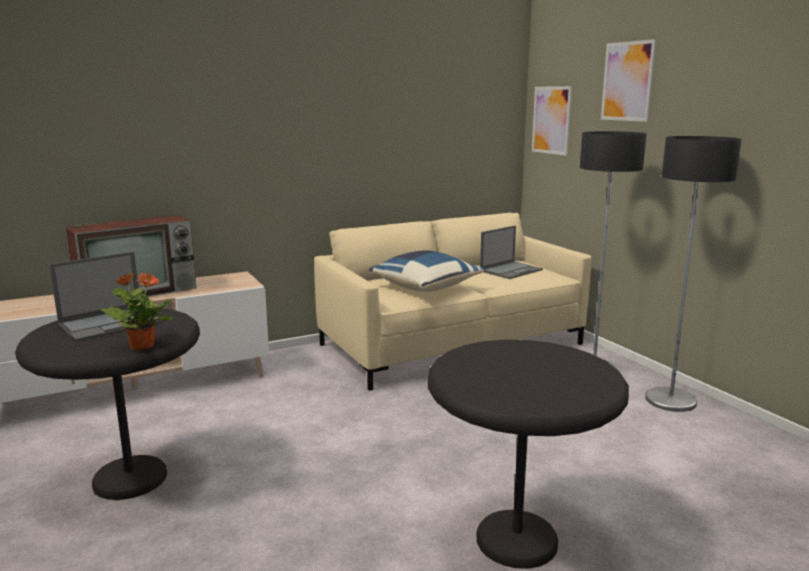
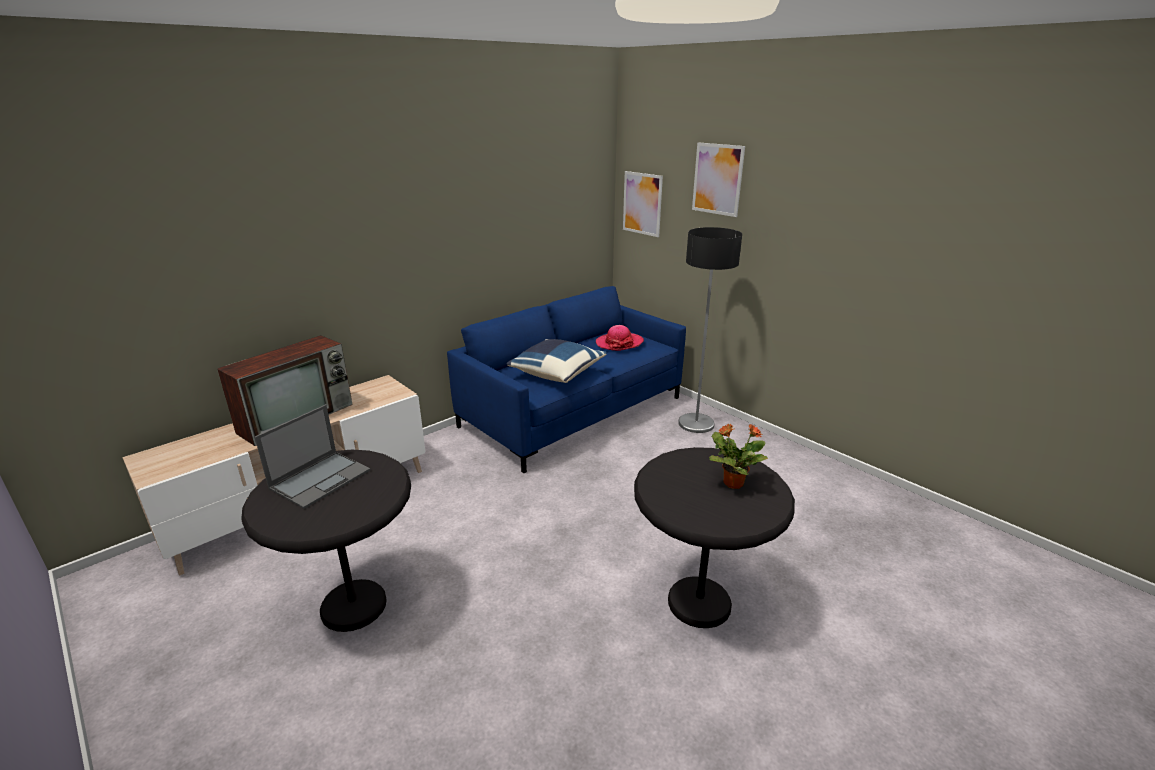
camera: 15 degrees left, 10 degrees up
potted plant [100,272,173,350] -> potted plant moved to [709,424,768,489]
beige sofa [314,213,592,391] -> blue sofa [447,286,686,473]
laptop [480,225,543,279] -> hat [596,325,644,351]
floor lamp [645,136,742,412] -> none

